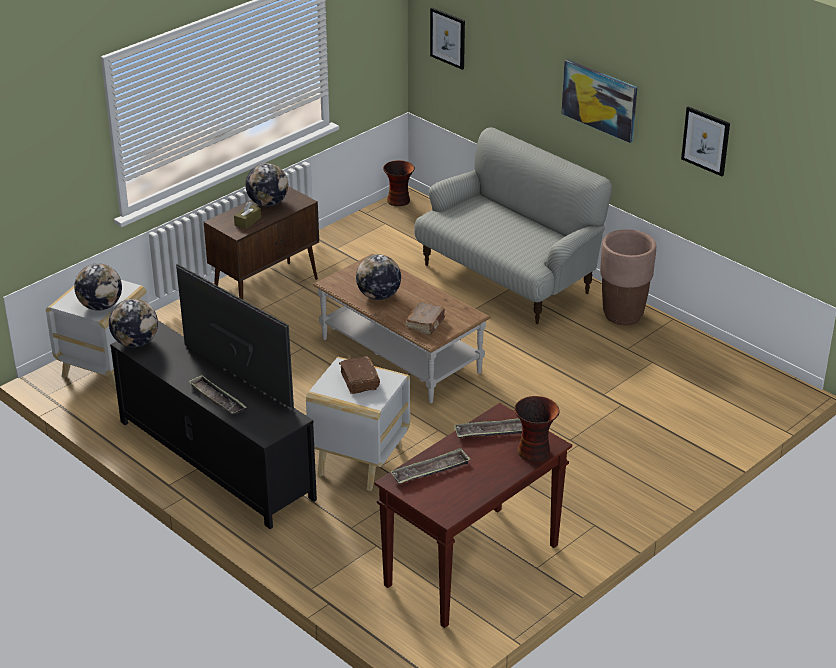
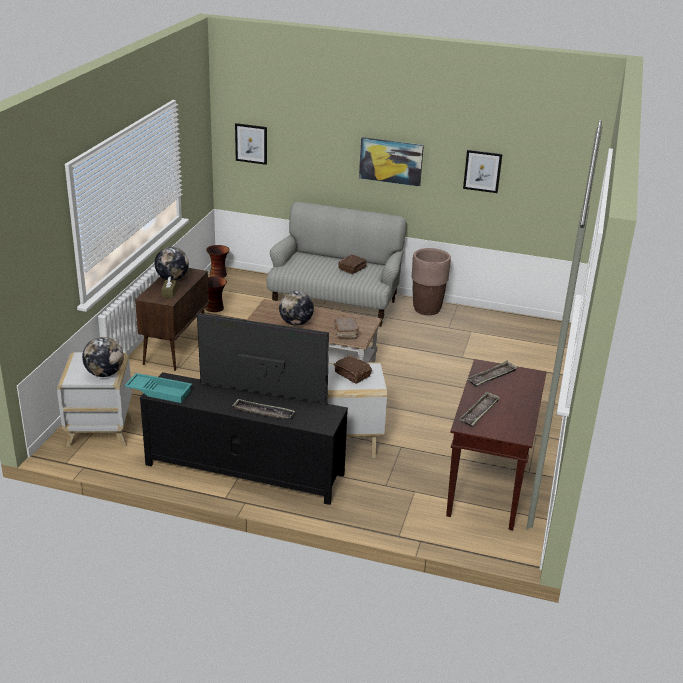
camera: 30 degrees left, 5 degrees down
globe [109,299,158,347] -> turquoise tray [124,373,192,403]
vase [514,396,560,462] -> vase moved to [206,276,227,312]
none -> brown book [338,255,367,274]

